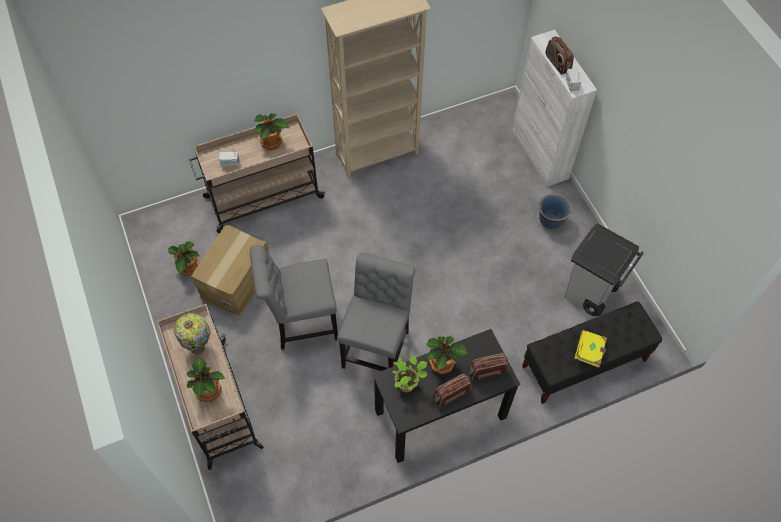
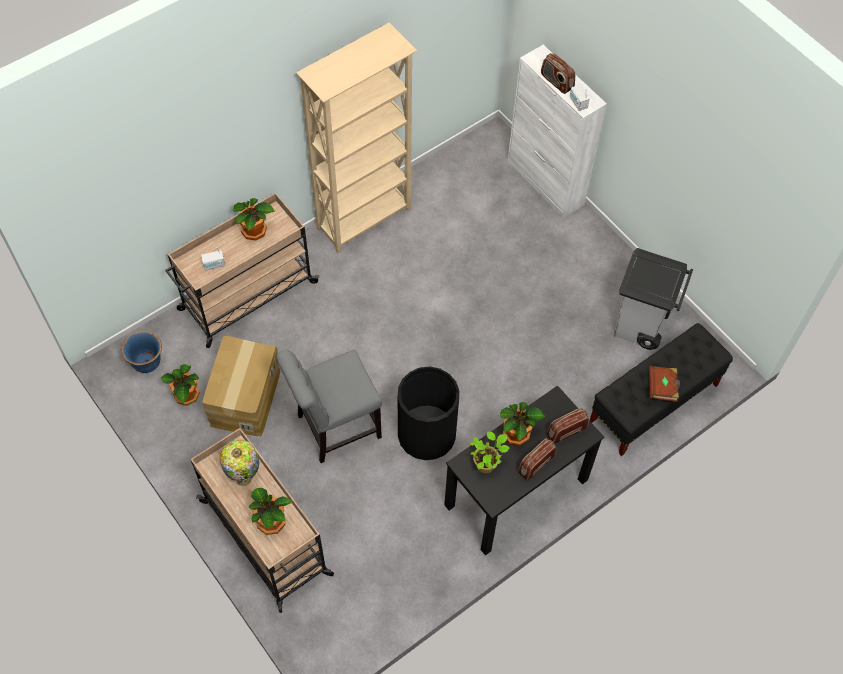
camera: 15 degrees left, 0 degrees up
grey chair [337,253,415,371] -> black trash can [398,367,459,460]
blue planter [539,193,572,229] -> blue planter moved to [122,331,162,373]
yellow book [575,330,607,367] -> brown book [649,366,680,402]

